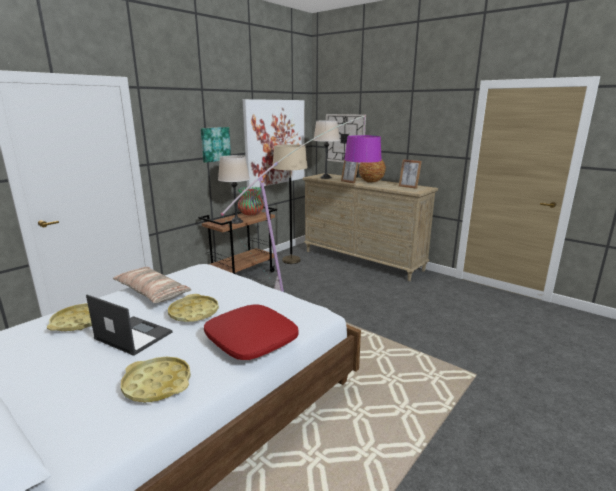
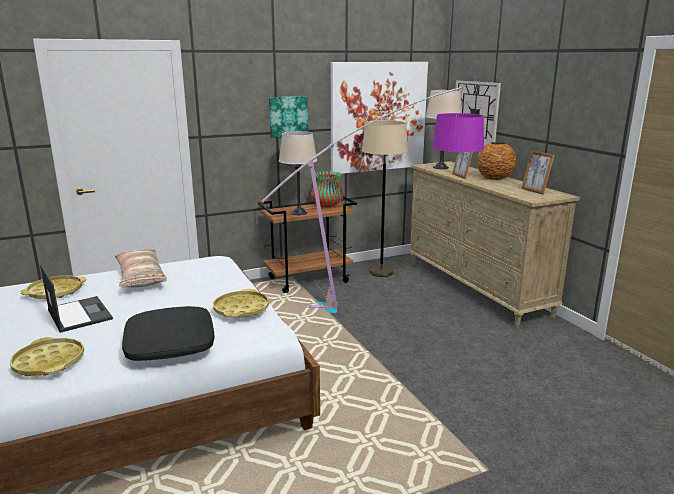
camera: 25 degrees right, 0 degrees up
yellow tray [168,294,219,322] -> yellow tray moved to [213,289,269,318]
red pillow [204,304,299,360] -> black pillow [122,306,215,361]

